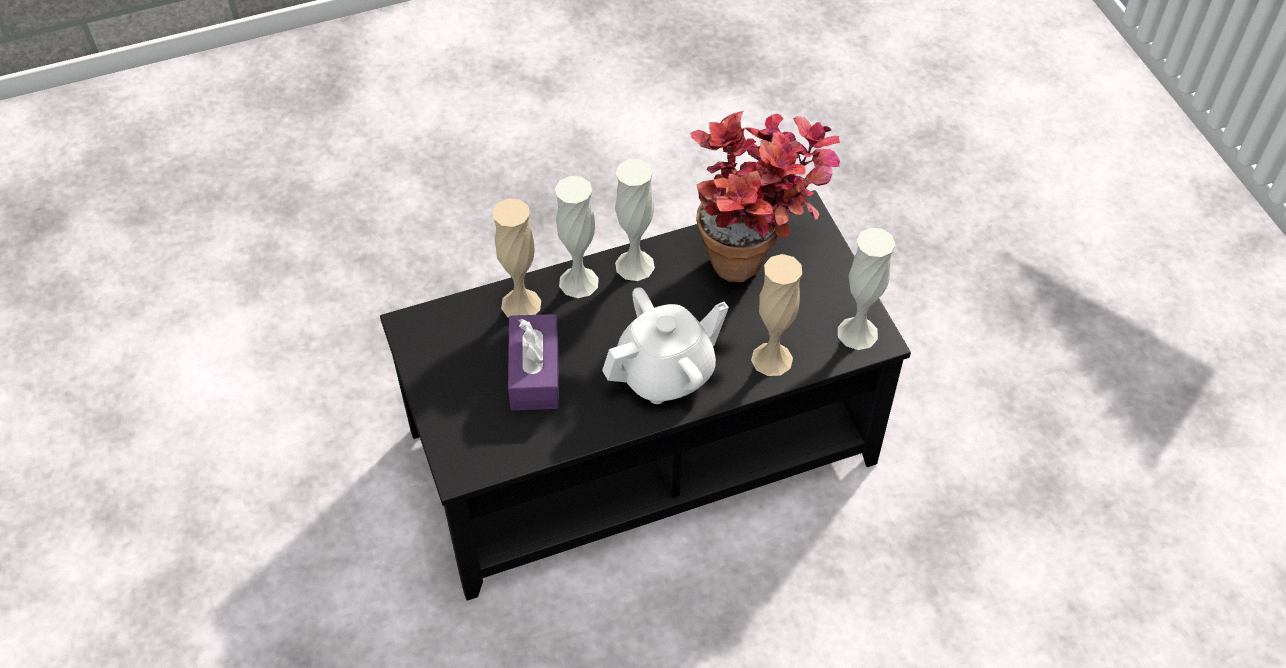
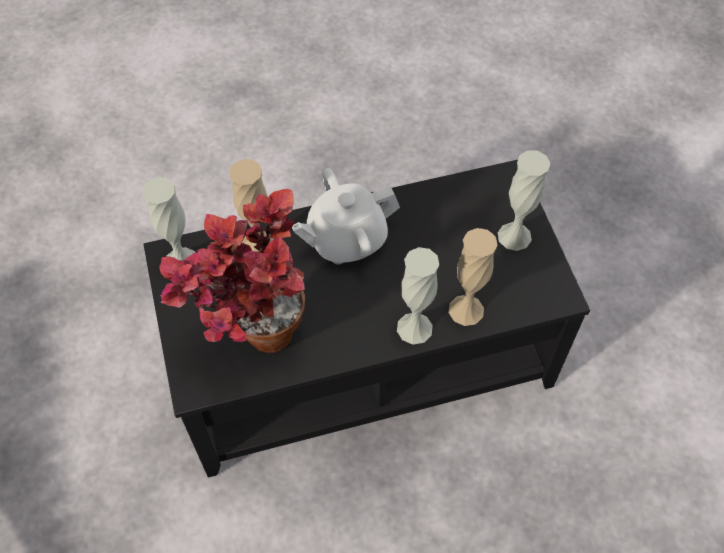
camera: 175 degrees left, 5 degrees up
purple tissue box [508,314,559,410] -> none
white vase [615,159,655,281] -> white vase moved to [498,151,550,251]

